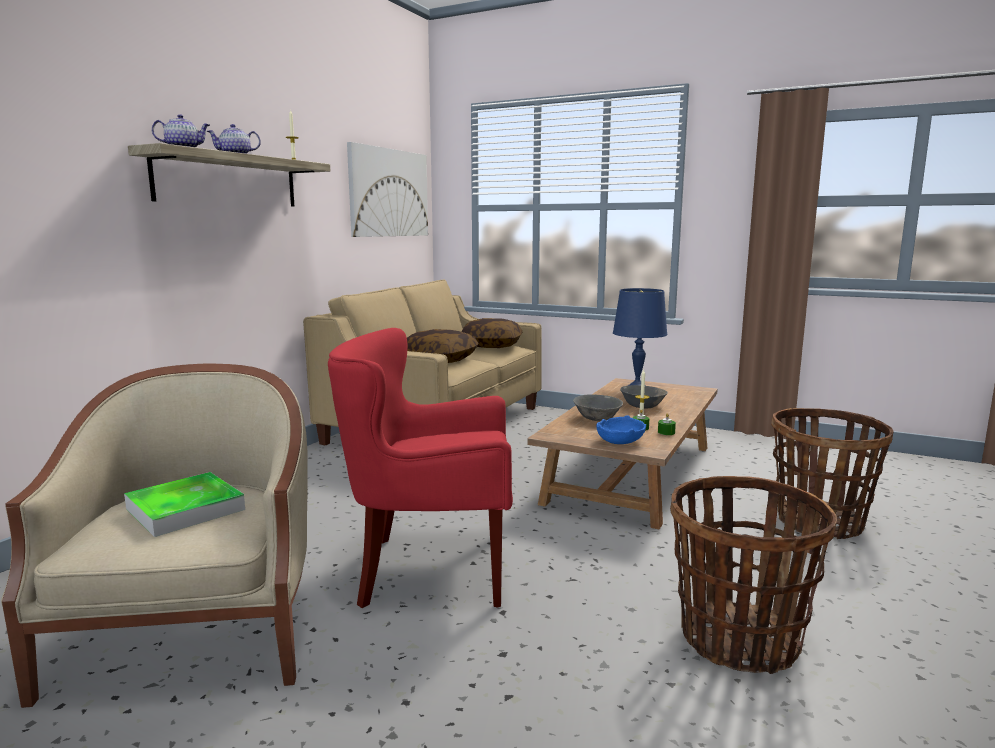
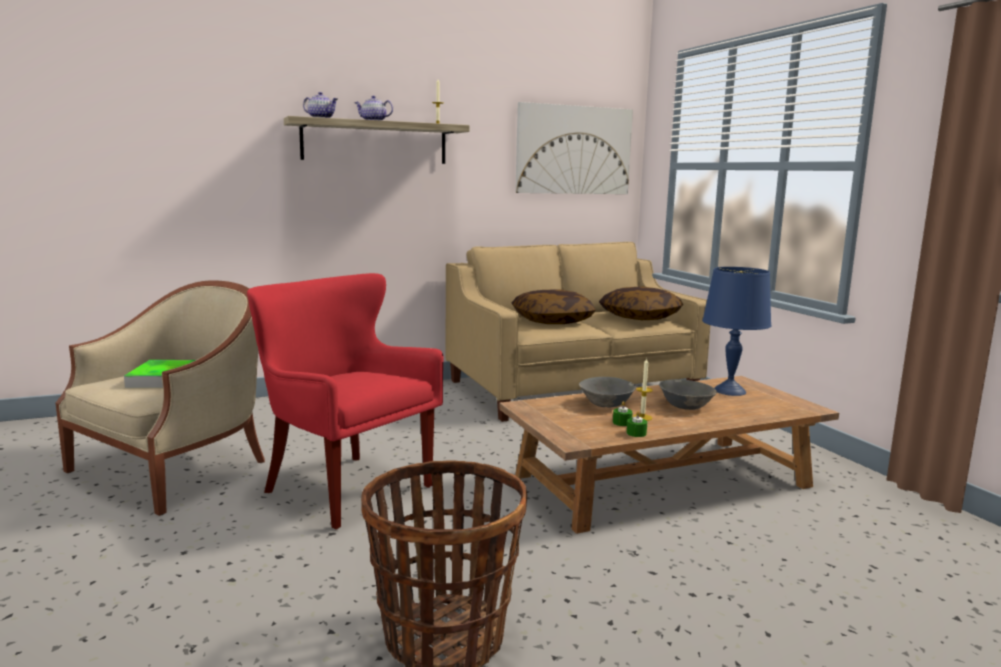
camera: 40 degrees right, 0 degrees up
blue bowl [596,415,646,444] -> none
basket [771,408,893,539] -> none

